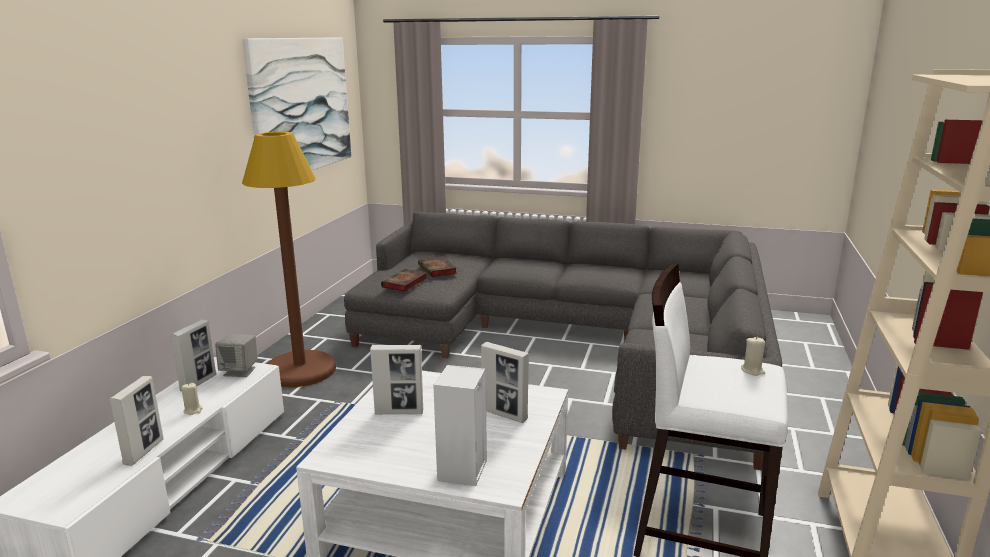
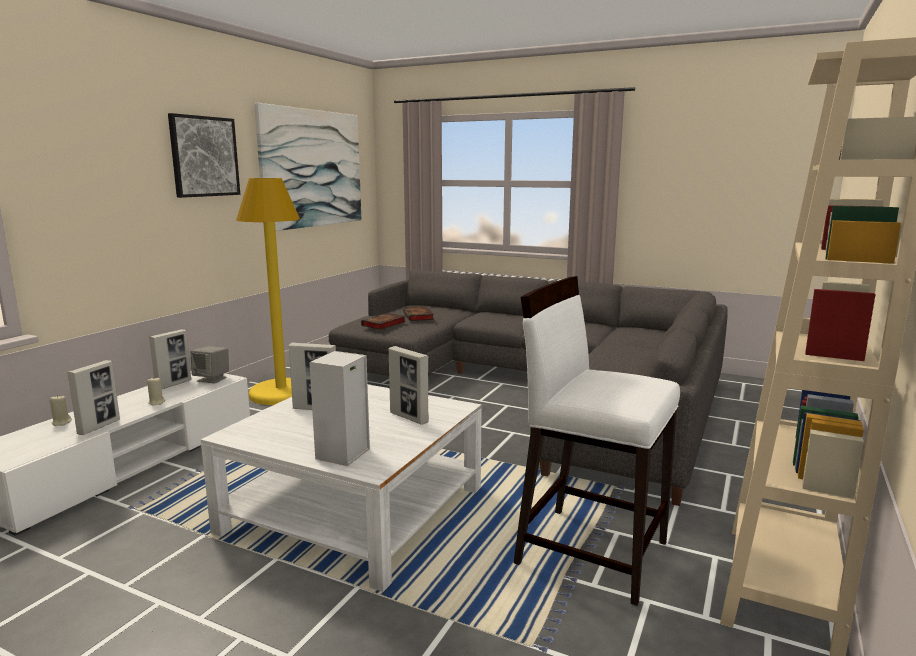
camera: 10 degrees right, 5 degrees down
brown floor lamp [242,132,336,387] -> yellow floor lamp [236,178,300,405]
beige candle [741,337,765,376] -> beige candle moved to [49,395,72,426]
none -> picture [168,113,240,198]

